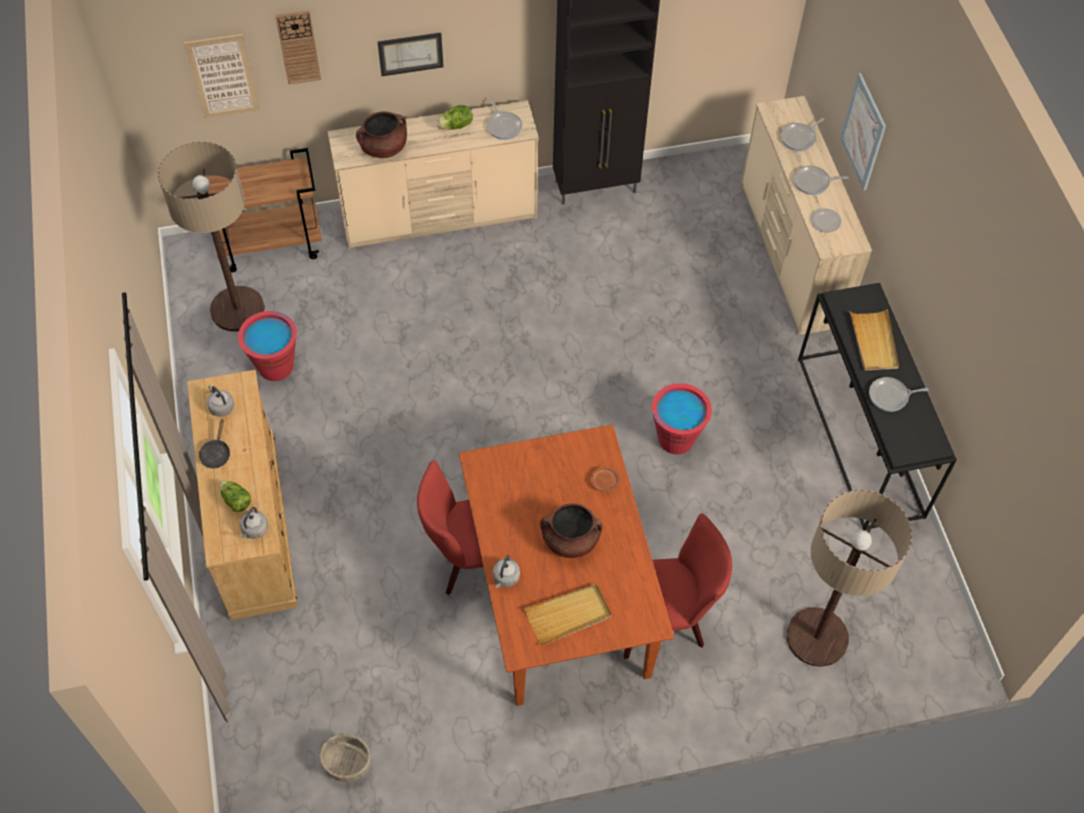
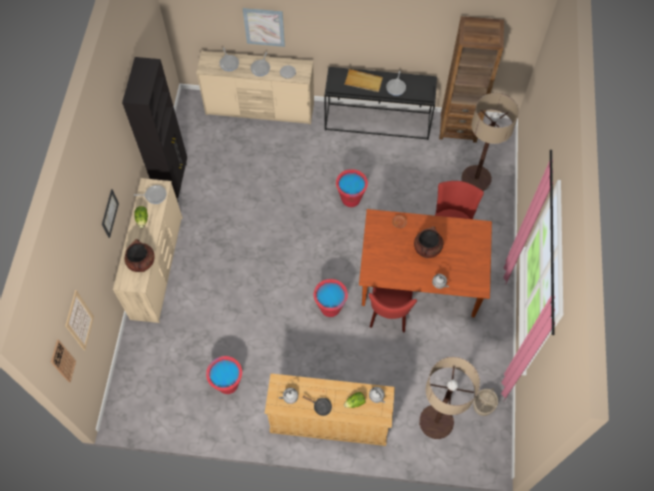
camera: 70 degrees left, 5 degrees up
floor lamp [158,142,265,332] -> floor lamp moved to [419,357,480,439]
brown cart [197,148,322,272] -> none
wall clock [275,10,321,85] -> wall clock moved to [51,340,76,382]
beige tray [524,584,612,646] -> none
none -> red bucket [314,279,348,317]
none -> brown bookcase [439,16,504,143]

